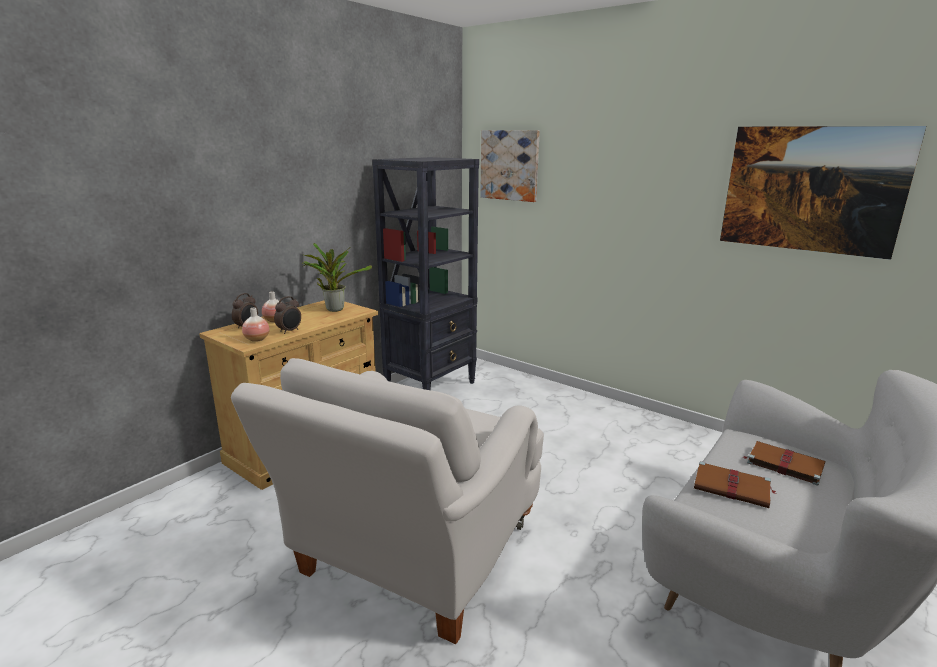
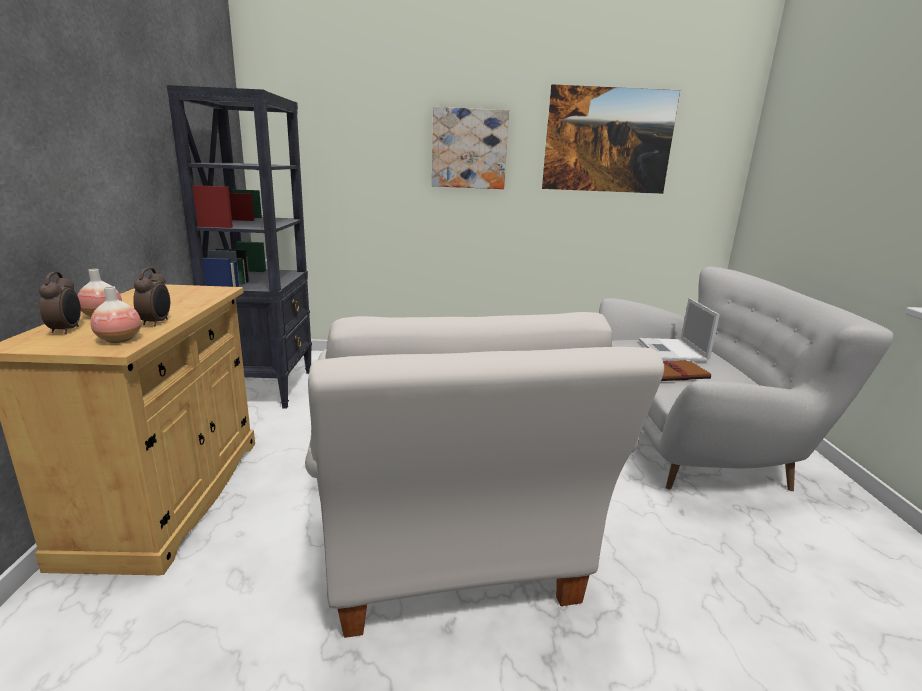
camera: 40 degrees left, 0 degrees up
potted plant [303,243,372,312] -> none
picture [480,130,540,202] -> picture moved to [432,107,509,189]
brown book [744,441,825,486] -> laptop [639,298,720,362]

